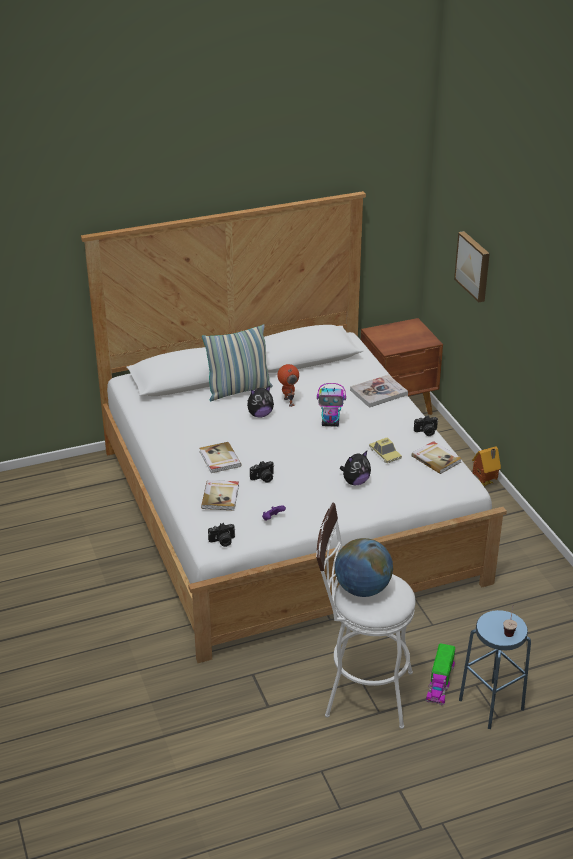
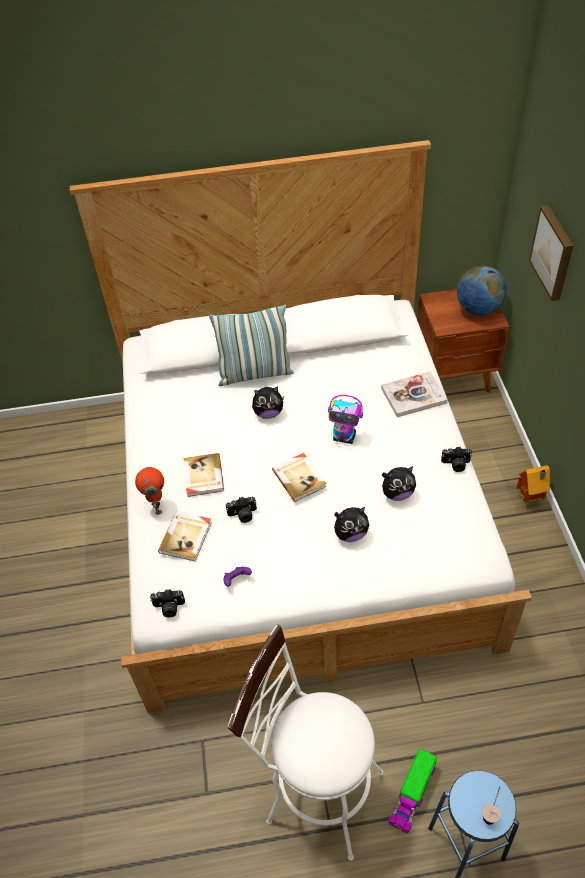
camera: 15 degrees right, 15 degrees up
toy robot [277,364,299,407] -> toy robot moved to [135,467,164,515]
globe [335,538,393,597] -> globe moved to [457,266,507,316]
toy car [369,437,402,463] -> plush toy [382,466,416,501]
book [412,441,462,474] -> book moved to [272,453,326,502]

